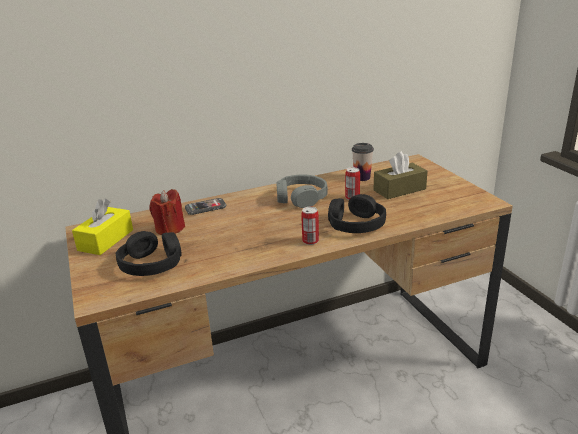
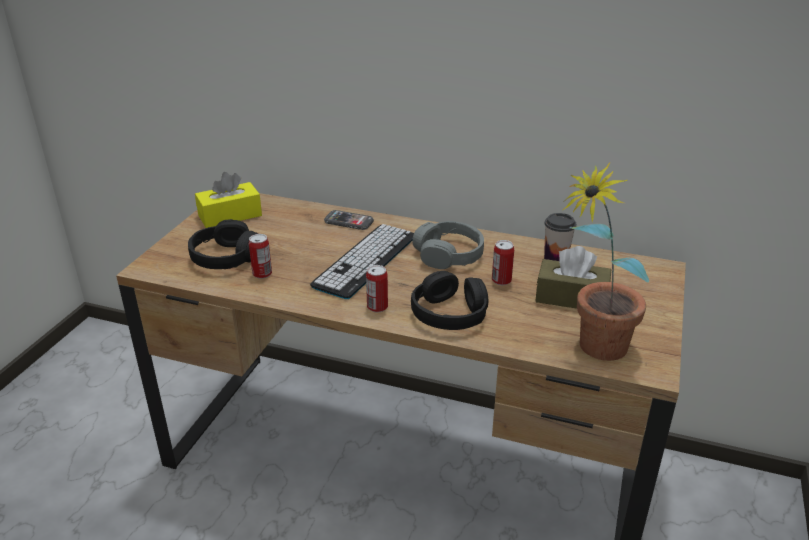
camera: 40 degrees right, 5 degrees up
red candle [149,189,185,235] -> none
none -> can [249,234,272,279]
none -> keyboard [310,224,414,299]
none -> potted plant [563,162,649,361]

